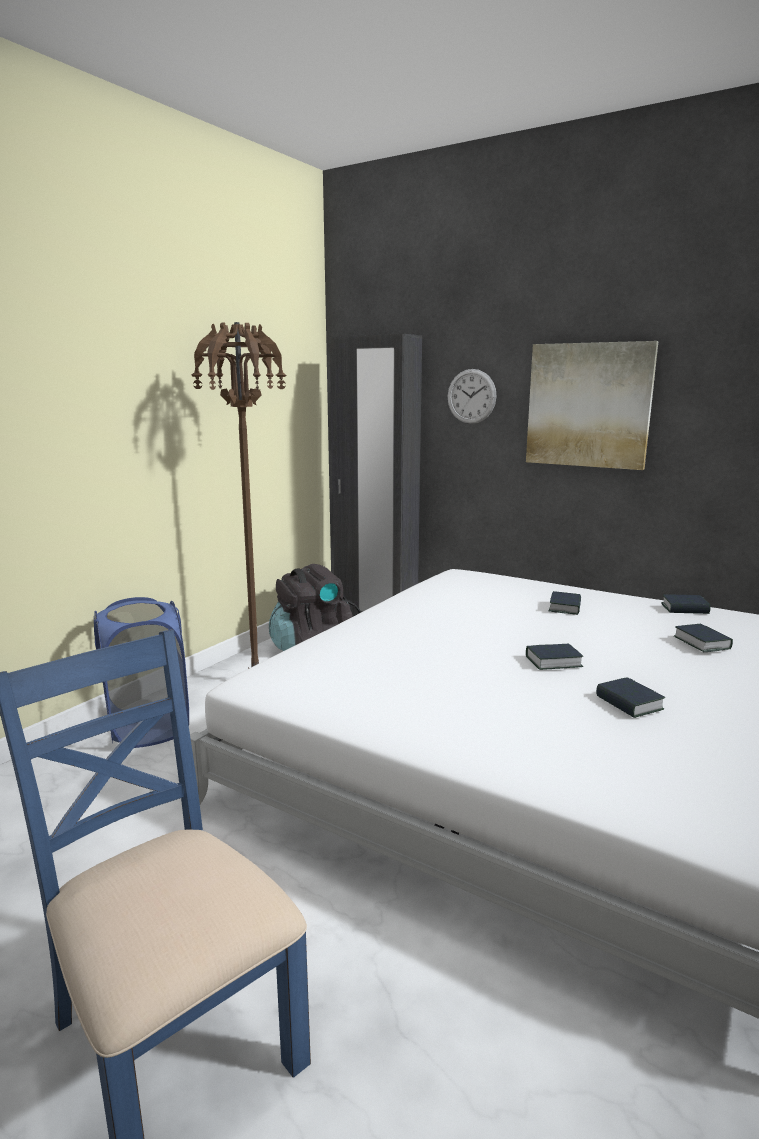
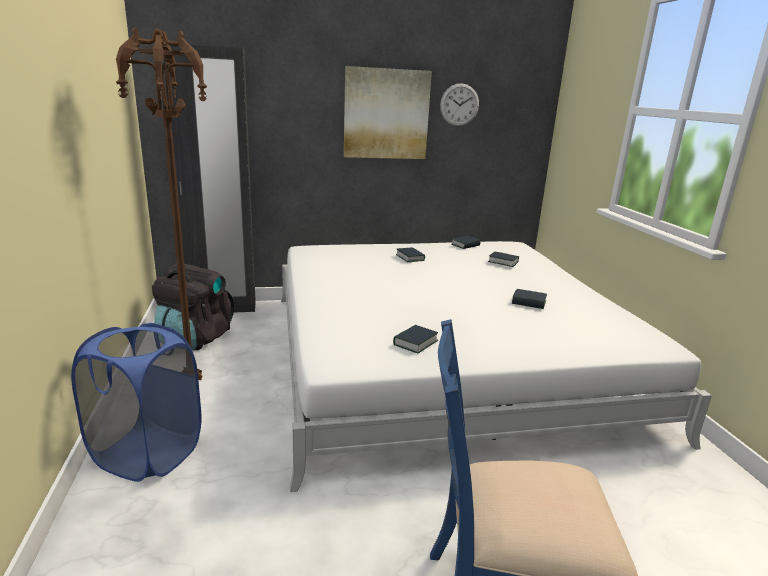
camera: 45 degrees left, 5 degrees up
wall clock [447,369,496,424] -> wall clock moved to [440,83,479,126]
book [526,644,583,670] -> book moved to [393,325,438,353]

